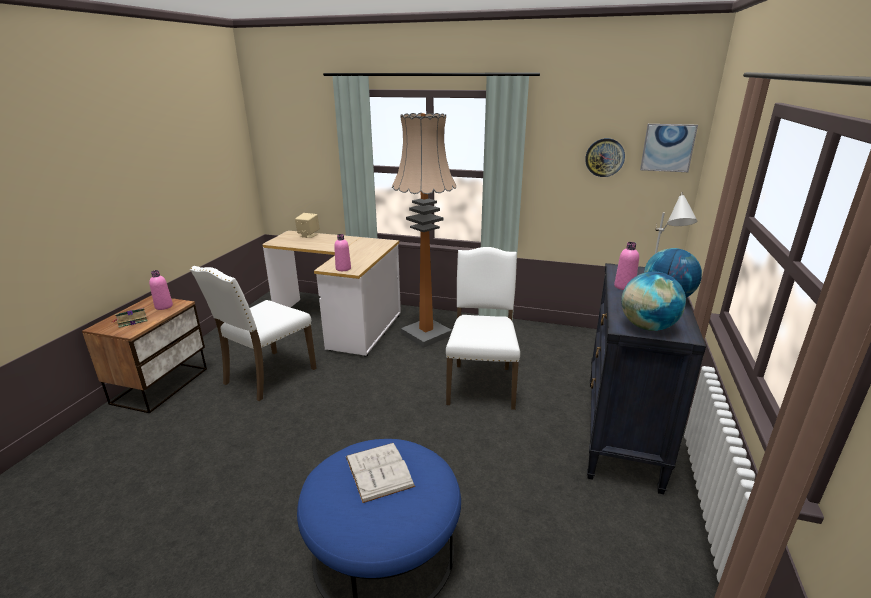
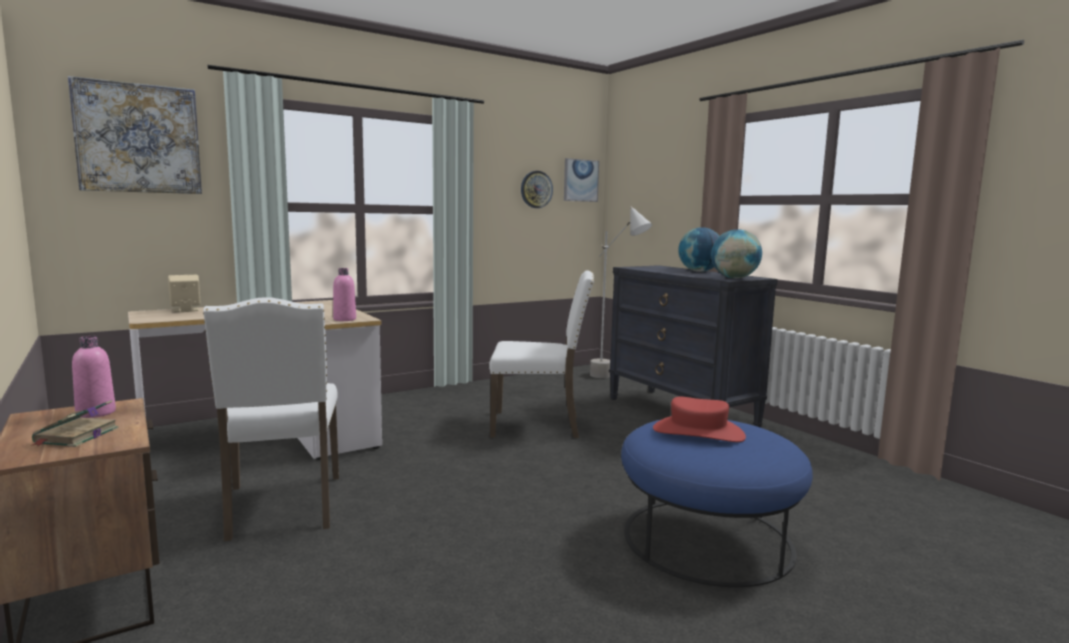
camera: 50 degrees left, 15 degrees down
white book [346,443,415,503] -> red hat [653,397,746,442]
floor lamp [392,113,456,348] -> none
white chair [446,247,520,410] -> white chair turned 135 degrees clockwise [489,270,594,438]
pink bottle [614,242,639,290] -> none
none -> picture [68,76,202,194]

